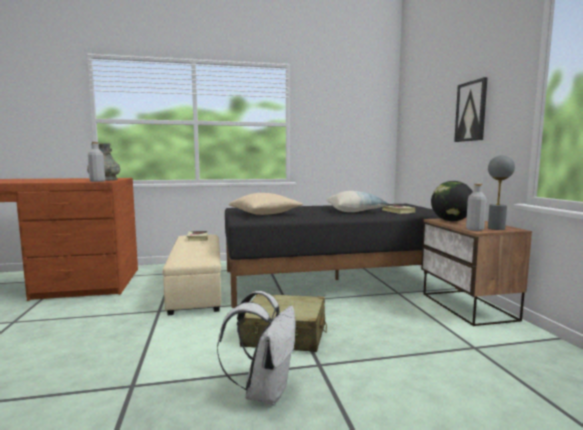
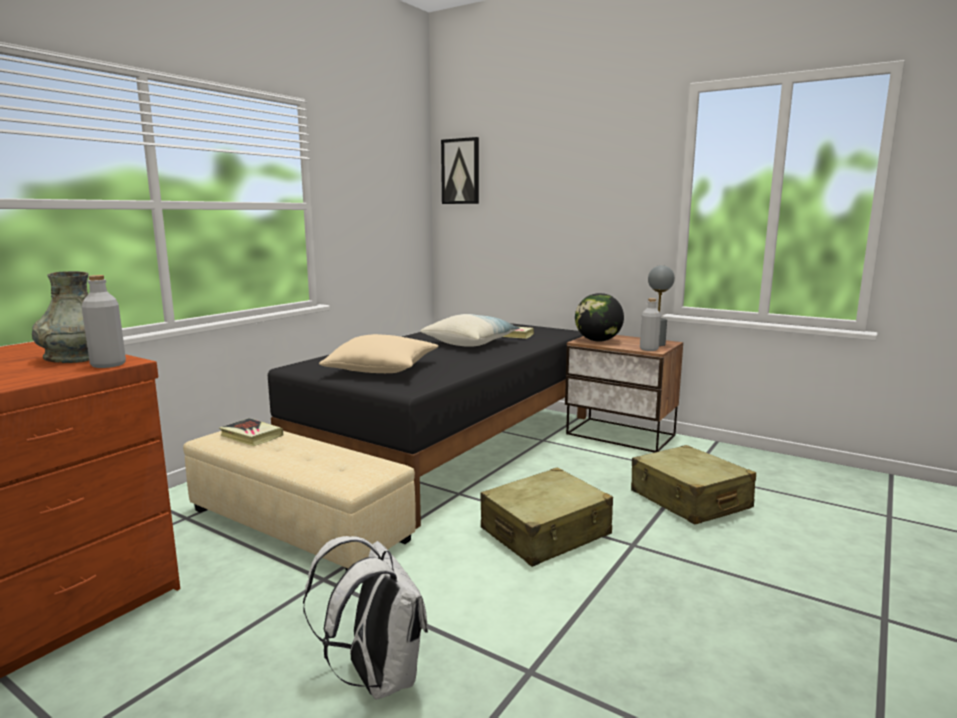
camera: 45 degrees left, 5 degrees up
white backpack [217,291,296,405] -> white backpack moved to [303,536,428,700]
picture [454,77,488,142] -> picture moved to [441,137,479,204]
none -> beige suitcase [631,445,756,524]

